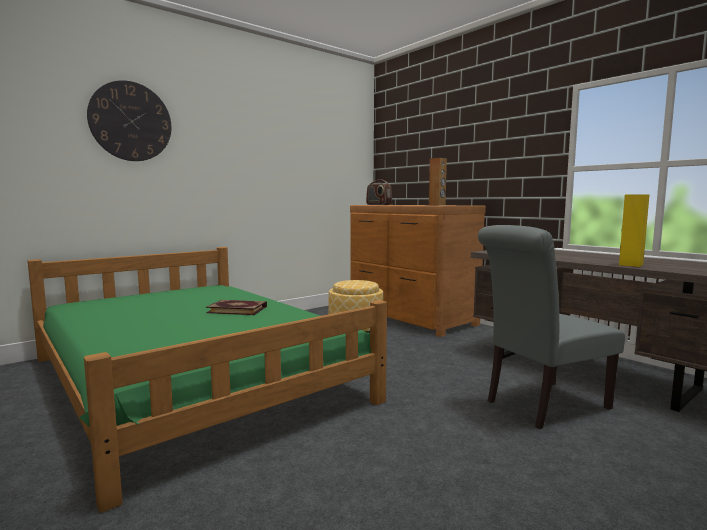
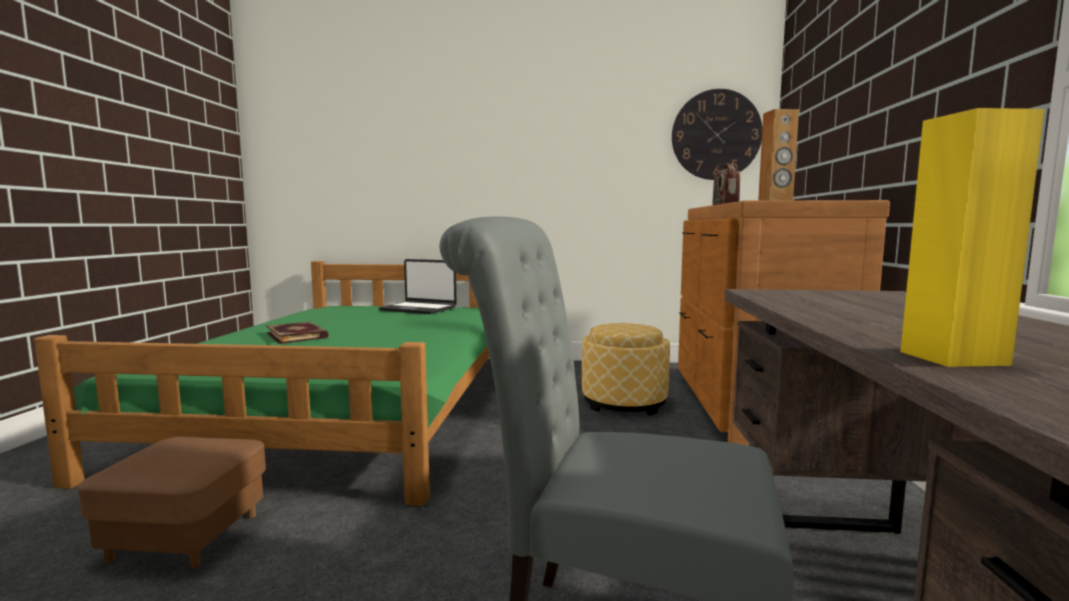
camera: 45 degrees right, 0 degrees up
wall clock [87,80,171,161] -> wall clock moved to [672,89,763,180]
book [206,300,267,315] -> book moved to [266,321,329,344]
none -> brown ottoman [78,437,266,568]
none -> laptop [379,259,457,314]

